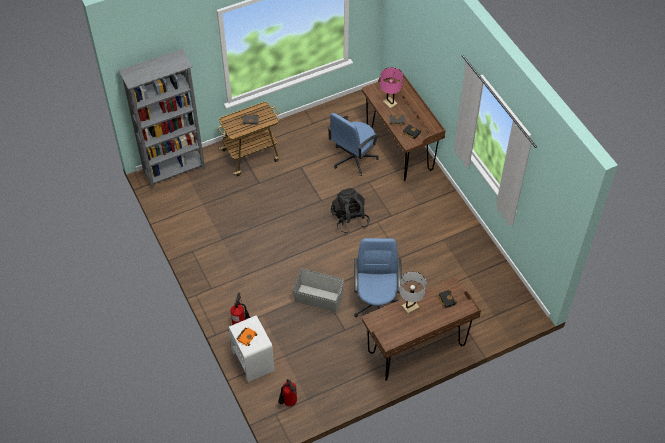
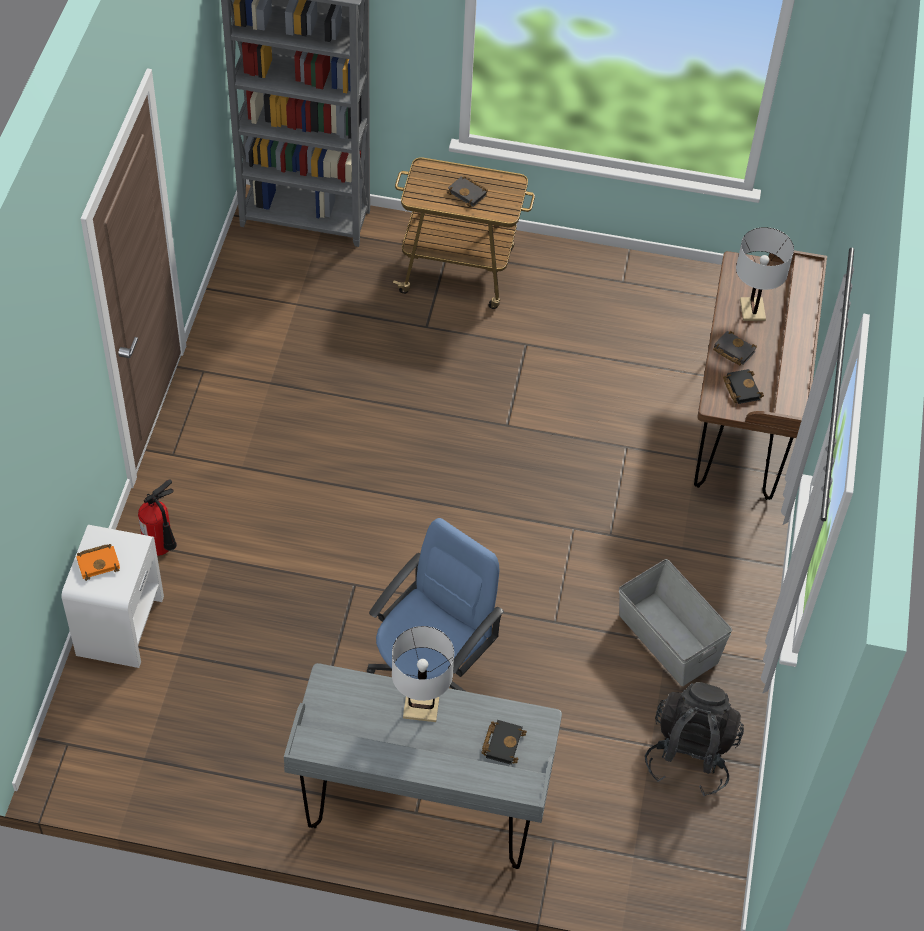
camera: 35 degrees right, 0 degrees up
fire extinguisher [278,379,297,406] -> none
grey storage box [293,269,344,312] -> grey storage box moved to [619,559,732,686]
blue office chair [328,113,379,176] -> none
black backpack [331,188,370,233] -> black backpack moved to [645,682,744,796]
brown desk [362,277,481,381] -> grey desk [284,663,562,869]
pink table lamp [380,67,403,109] -> white table lamp [736,227,794,321]

